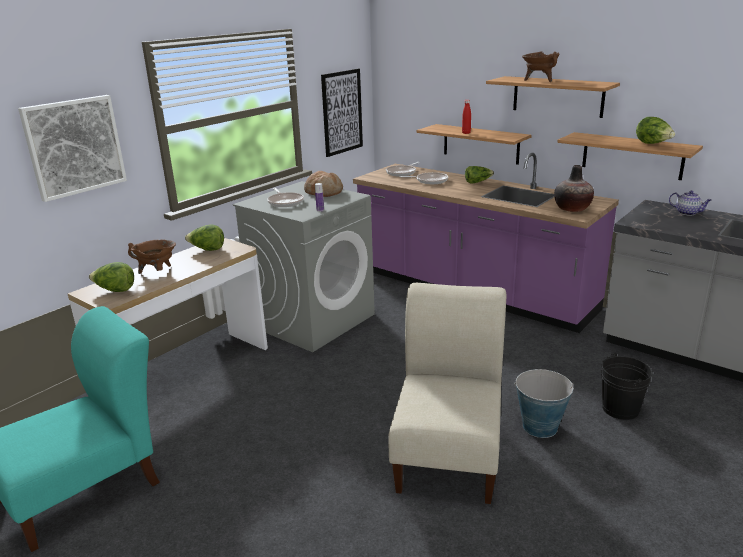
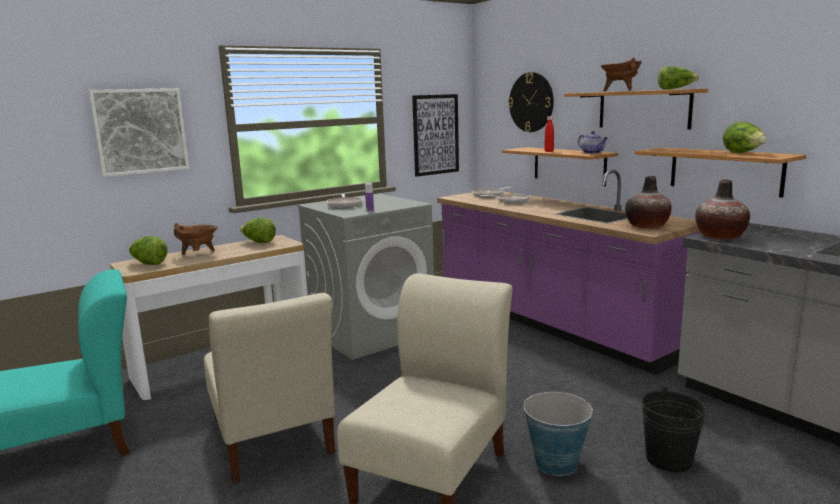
camera: 15 degrees right, 10 degrees down
bread [304,171,343,197] -> none
lettuce [465,166,494,184] -> lettuce moved to [658,67,699,90]
teapot [669,191,712,216] -> teapot moved to [578,131,608,154]
none -> beige chair [204,293,336,483]
none -> wall clock [508,72,554,132]
none -> vase [695,179,750,239]

